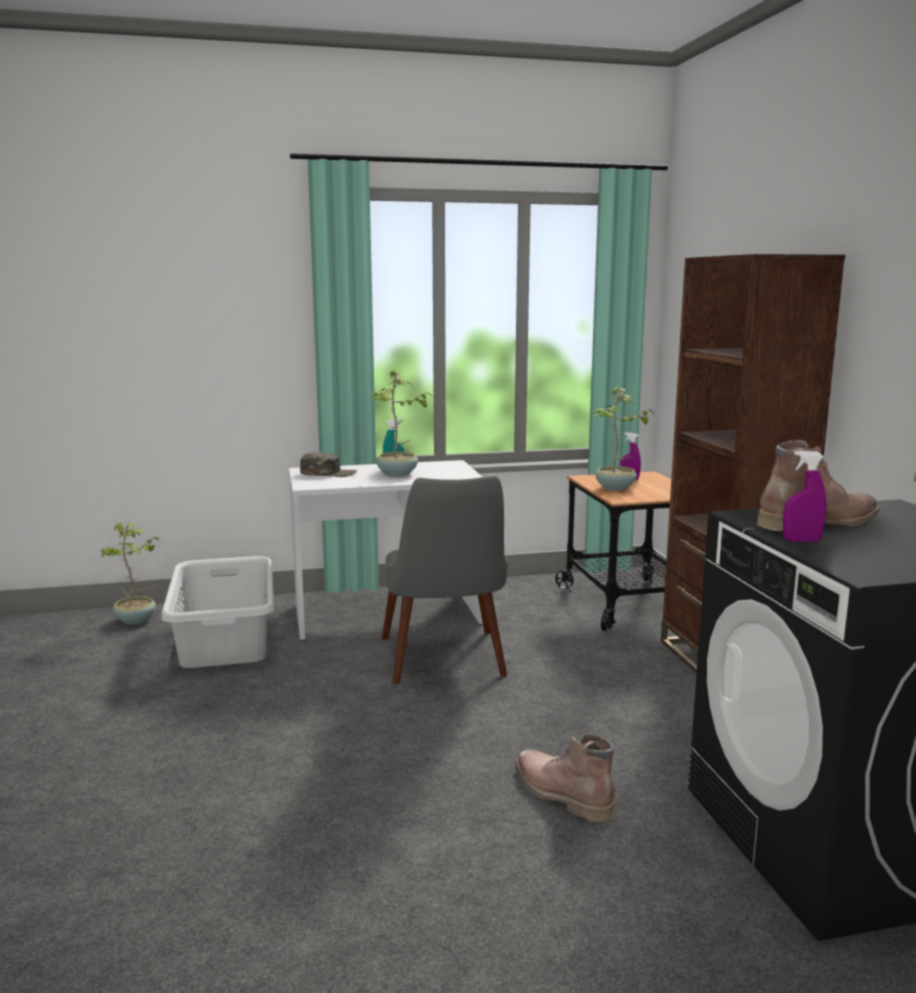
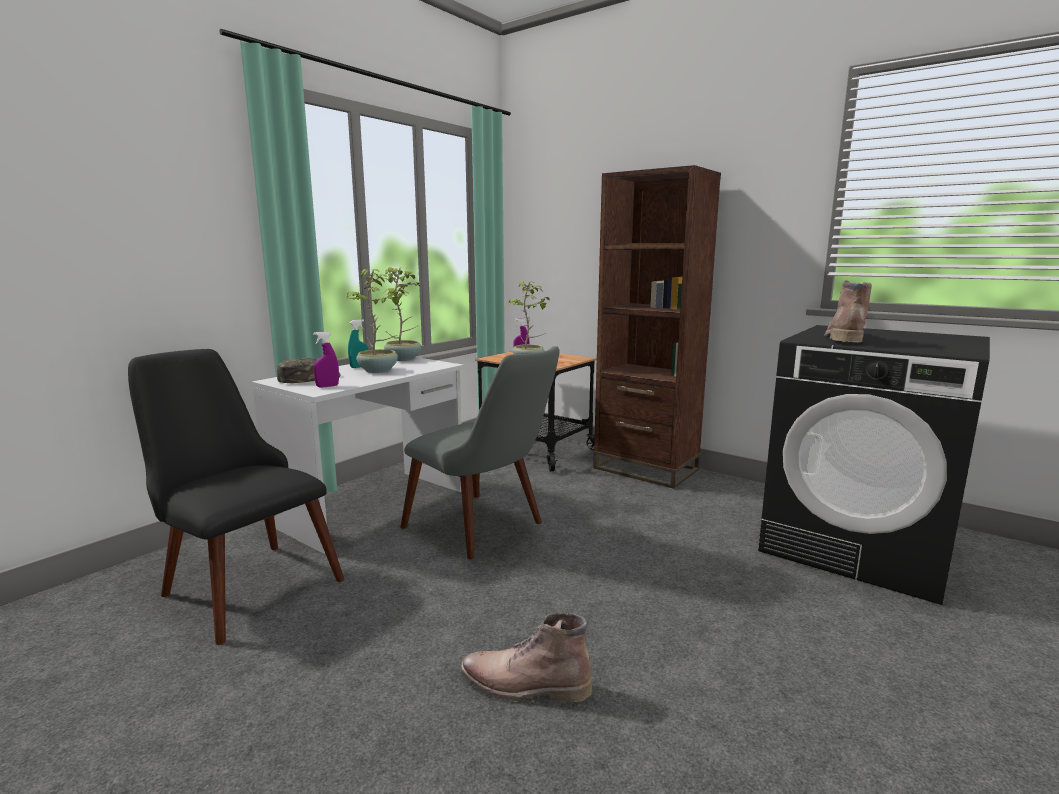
camera: 40 degrees left, 0 degrees up
potted plant [101,523,159,625] -> potted plant moved to [384,267,421,361]
grey laundry basket [161,556,274,668] -> black chair [128,349,345,645]
brown boot [515,733,615,822] -> brown boot moved to [460,612,592,702]
purple spray bottle [783,451,826,542] -> purple spray bottle moved to [313,331,339,387]

